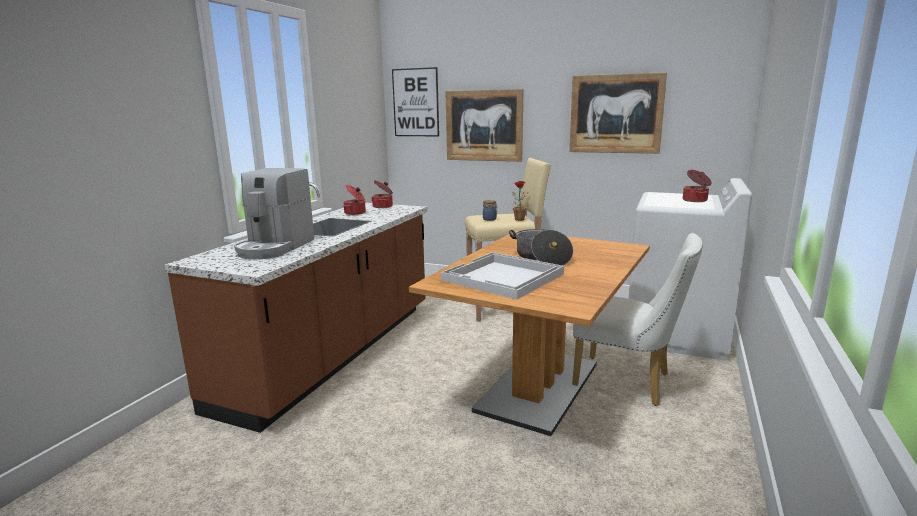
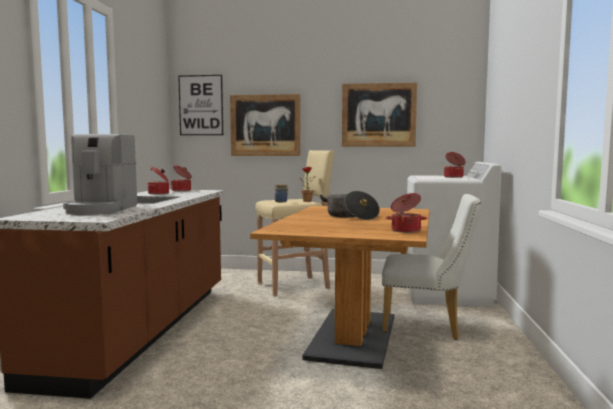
camera: 15 degrees left, 10 degrees down
white tray [441,252,564,299] -> none
none -> cooking pot [386,193,427,233]

